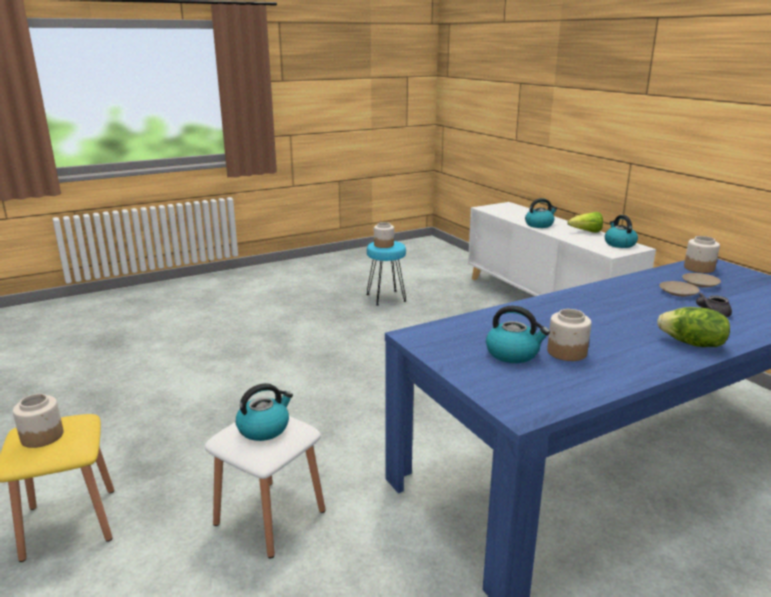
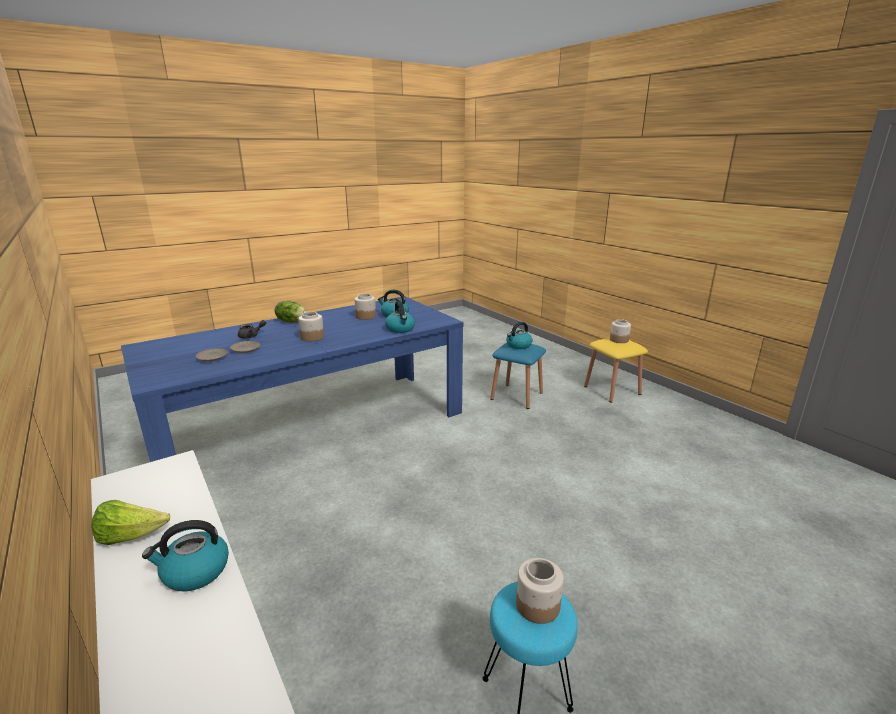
camera: 175 degrees right, 0 degrees up
white stool [205,416,326,559] -> blue stool [490,343,546,409]
kettle [605,215,638,248] -> kettle moved to [385,301,415,333]
jar [684,236,720,273] -> jar moved to [299,312,324,342]

